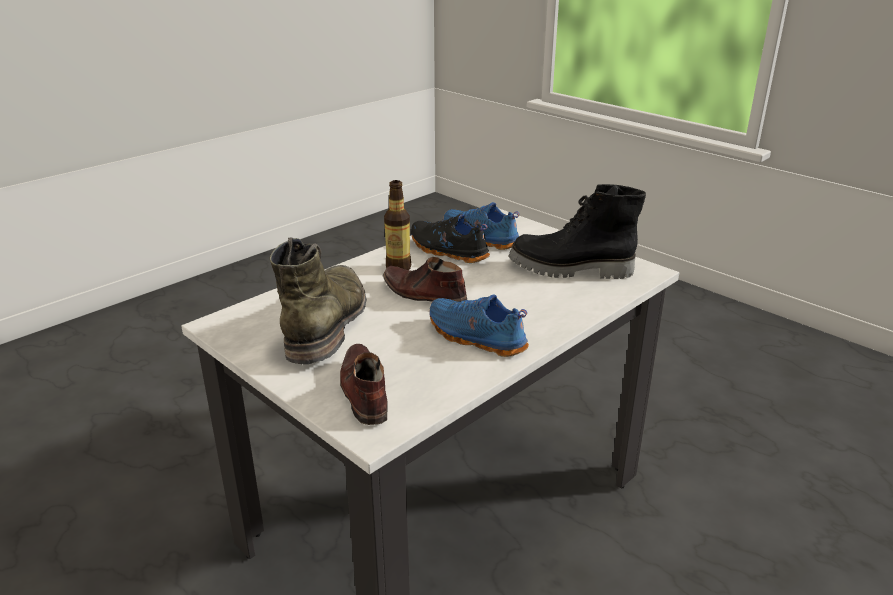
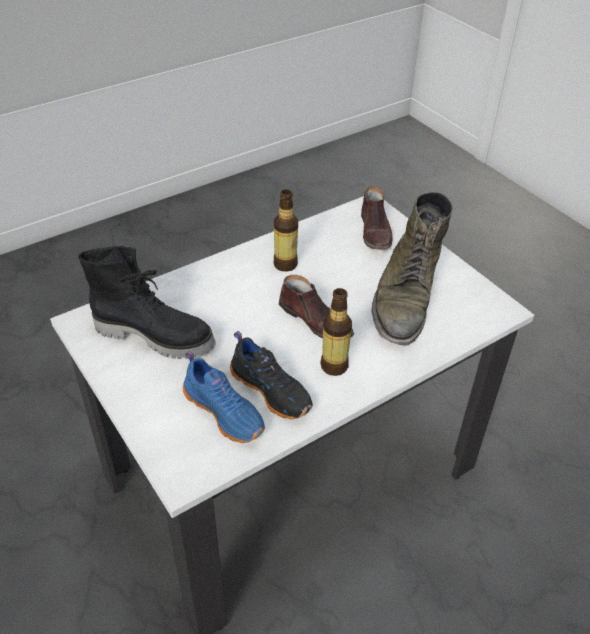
camera: 170 degrees left, 15 degrees up
blue shoe [429,294,529,357] -> bottle [273,189,298,271]

